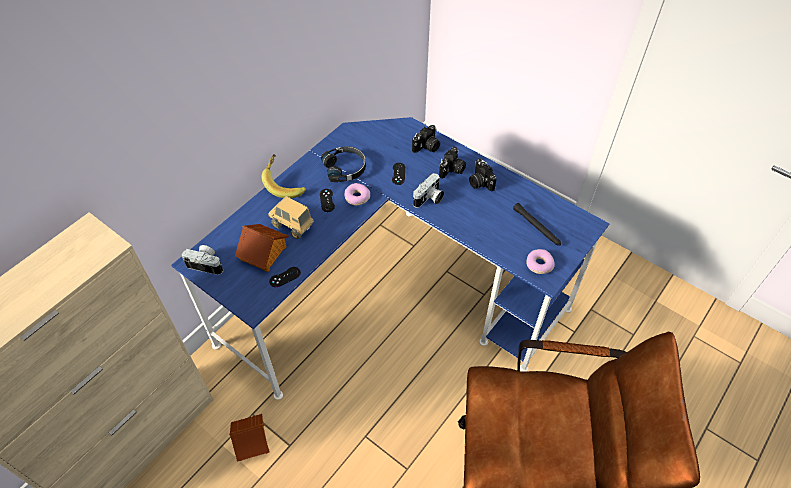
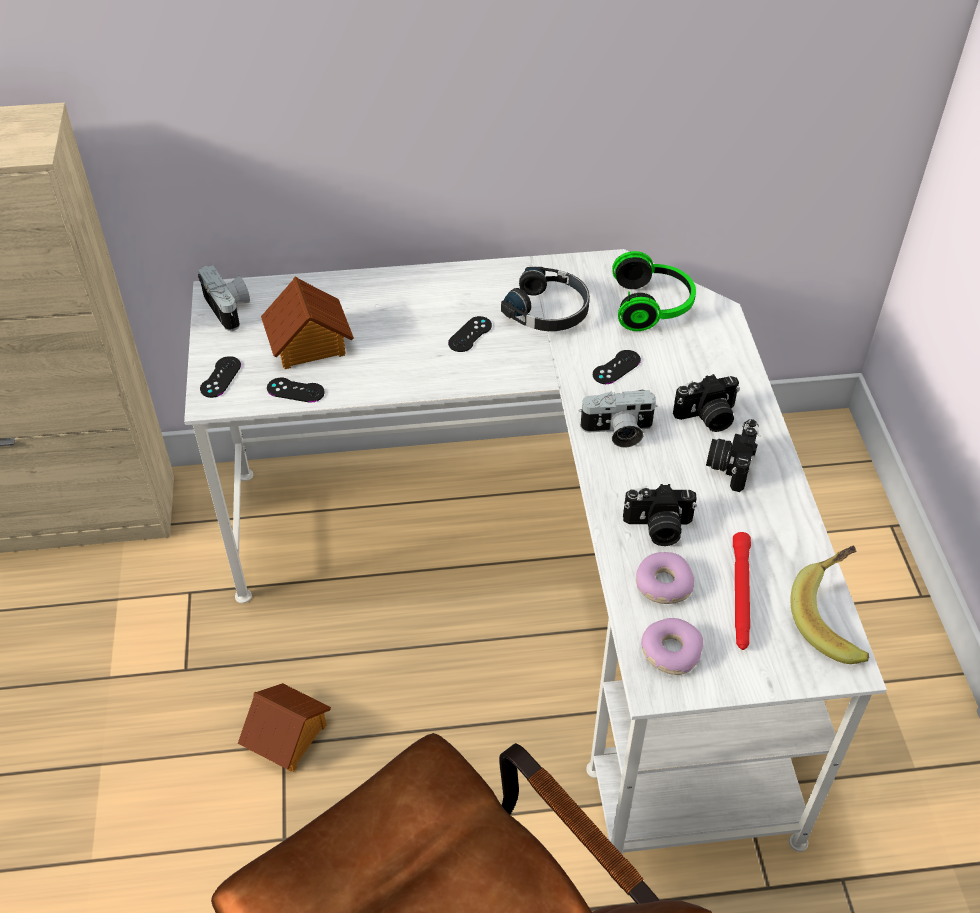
camera: 45 degrees right, 5 degrees down
blue desk [171,117,610,400] -> white desk [184,249,887,854]
toy house [229,414,269,461] -> toy house moved to [238,683,331,772]
banana [261,154,306,198] -> banana moved to [791,546,870,664]
toy truck [268,196,314,239] -> none
donut [344,183,370,206] -> donut moved to [636,552,694,604]
camera [412,125,440,153] -> camera moved to [623,484,697,546]
black flashlight [513,203,561,246] -> red flashlight [733,532,751,650]
none -> black game controller [200,356,241,398]
none -> headphones [612,251,696,331]

